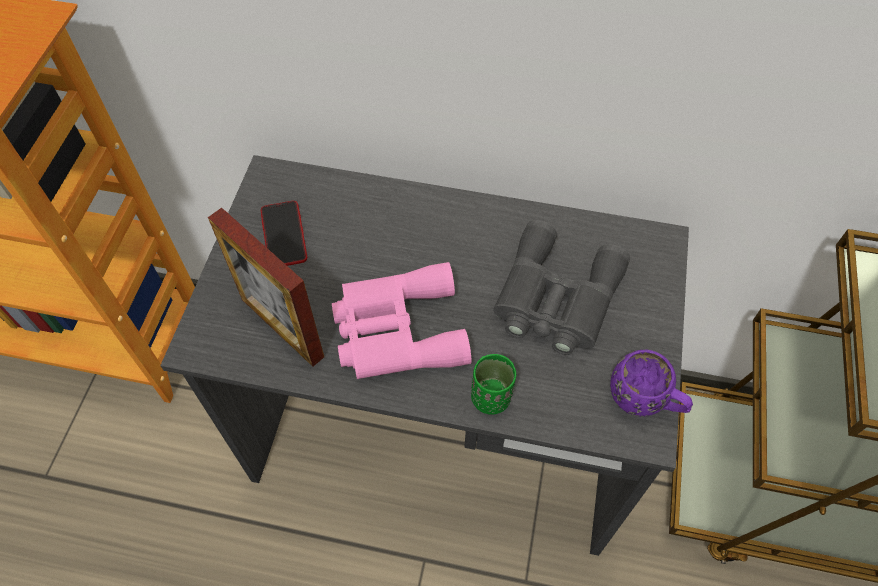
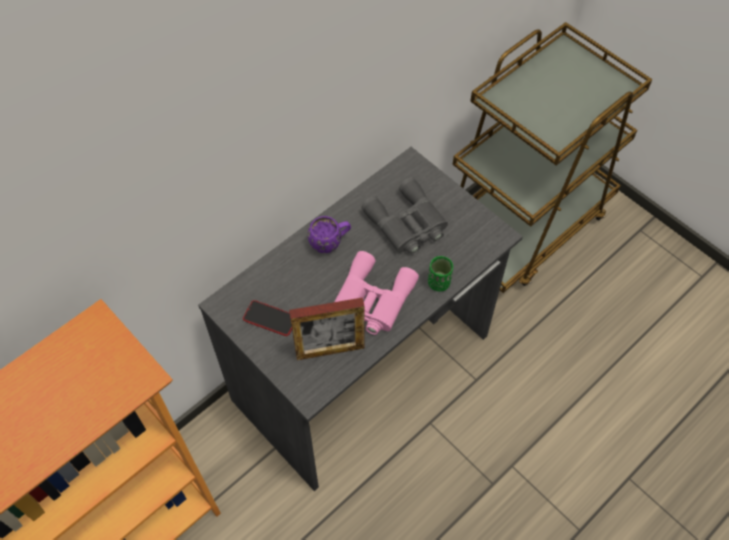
camera: 55 degrees left, 0 degrees up
purple mug [610,350,693,417] -> purple mug moved to [308,216,351,253]

